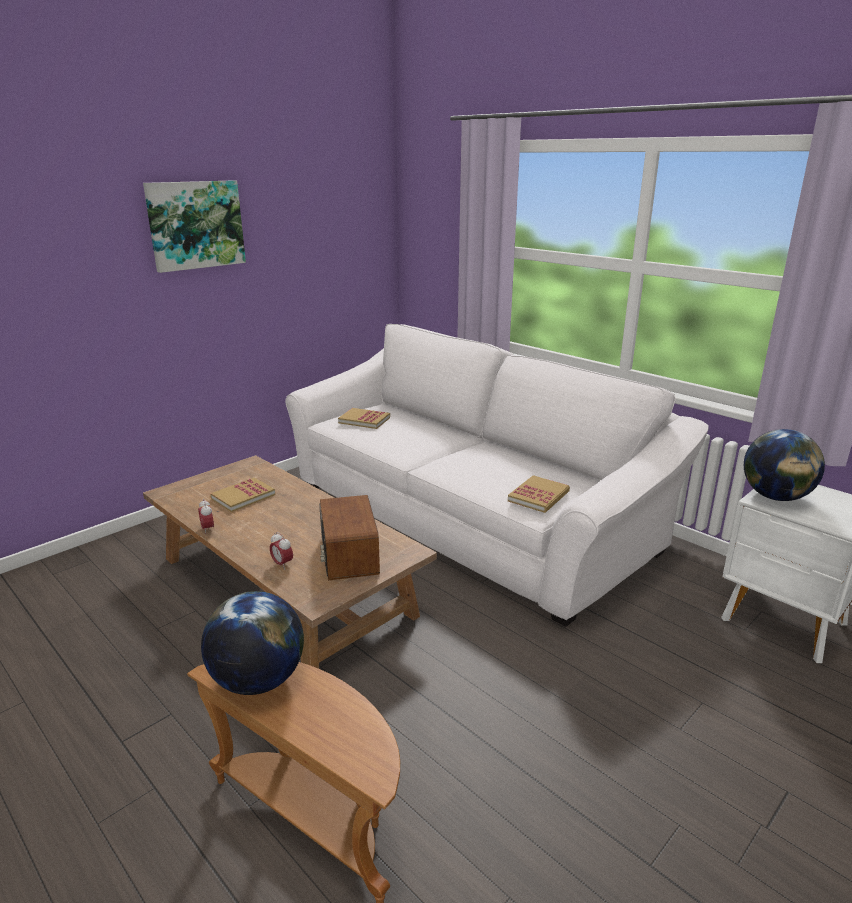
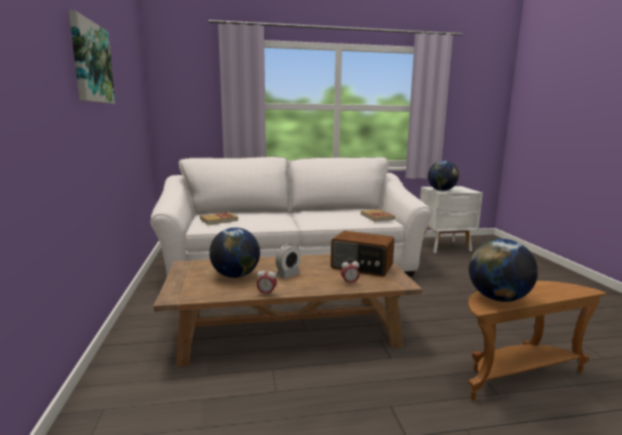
camera: 55 degrees left, 10 degrees down
book [210,478,275,512] -> globe [209,227,260,278]
none -> alarm clock [276,244,301,279]

